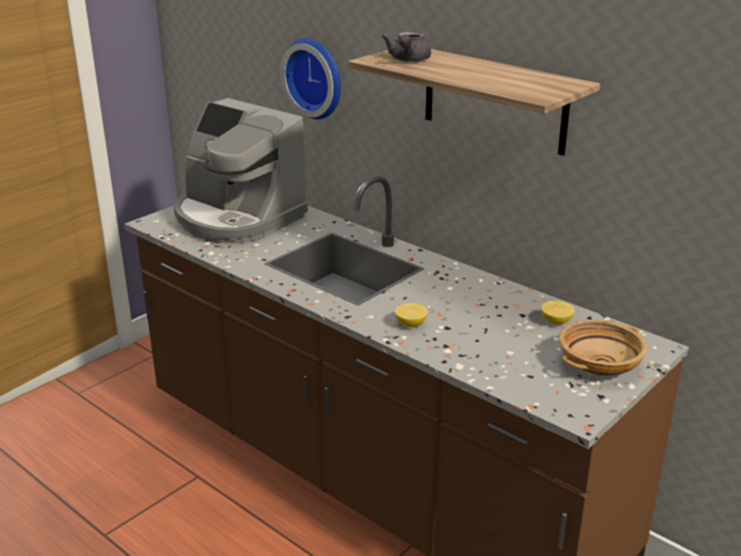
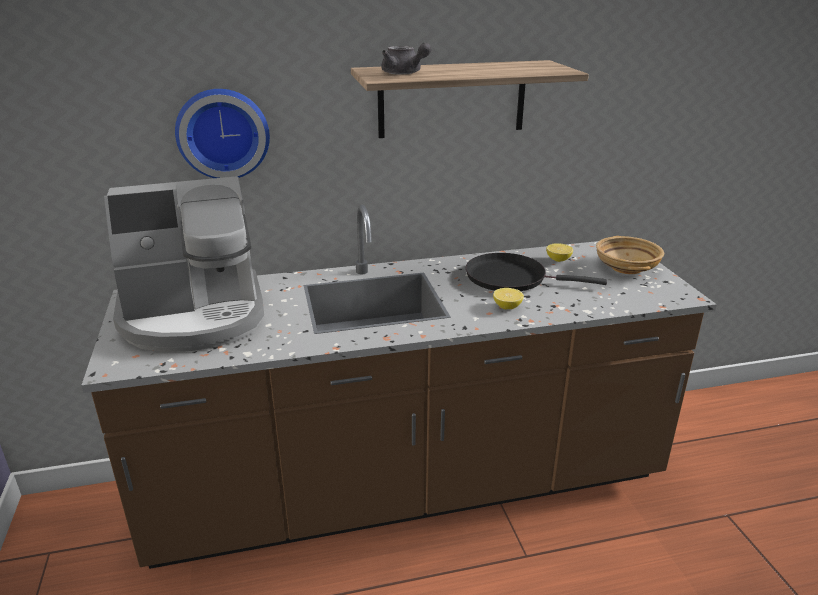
camera: 55 degrees left, 0 degrees up
none -> black frying pan [466,253,607,291]

